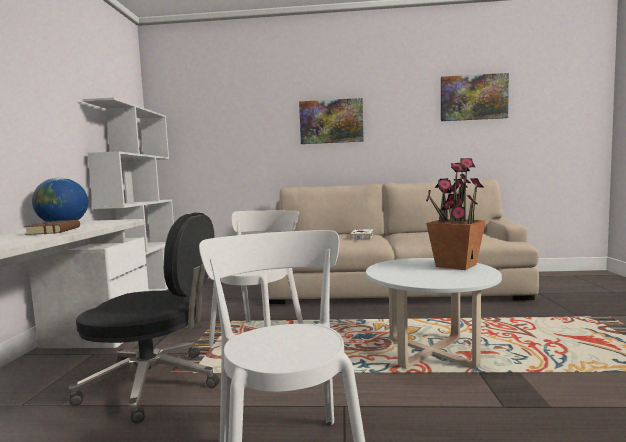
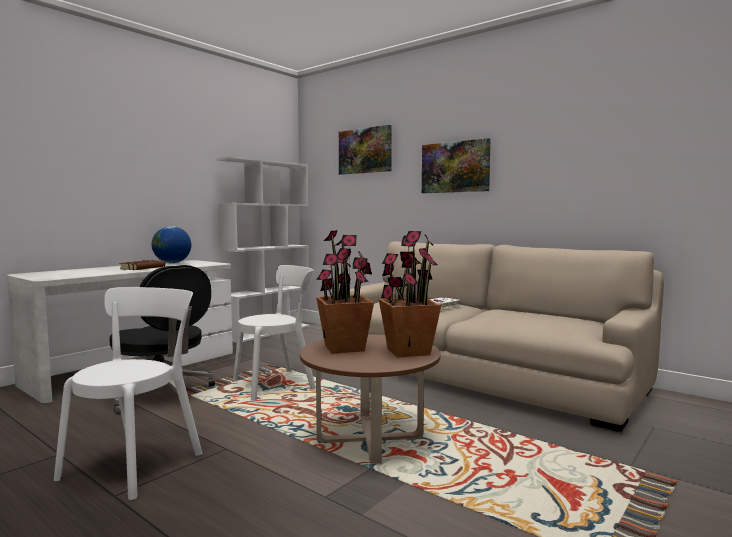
camera: 35 degrees right, 0 degrees up
white coffee table [366,258,502,369] -> brown coffee table [300,335,441,464]
picture [441,73,509,121] -> picture moved to [339,125,392,175]
none -> potted plant [316,230,374,354]

